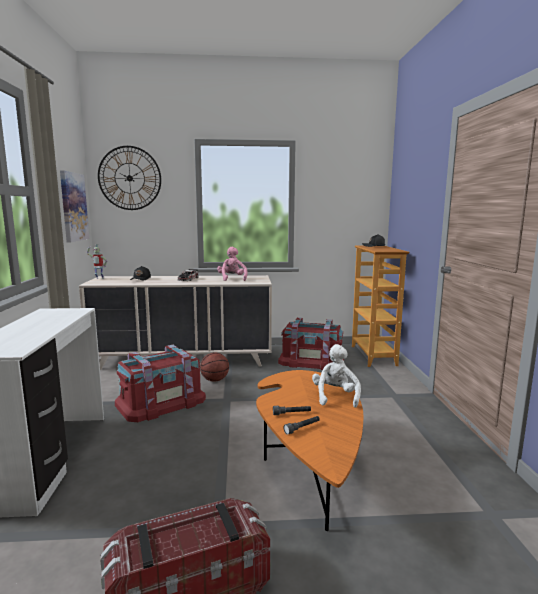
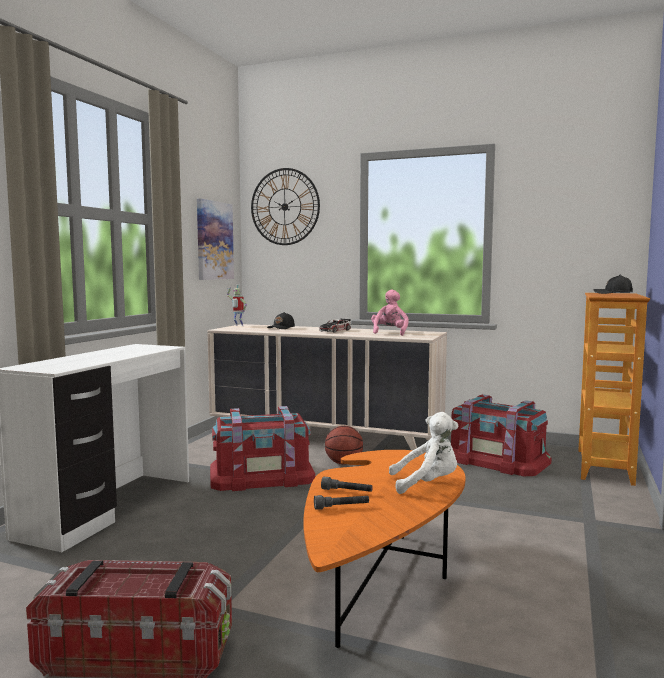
camera: 25 degrees right, 5 degrees down
white plush toy [312,344,361,408] -> white plush toy turned 60 degrees clockwise [389,412,458,494]

